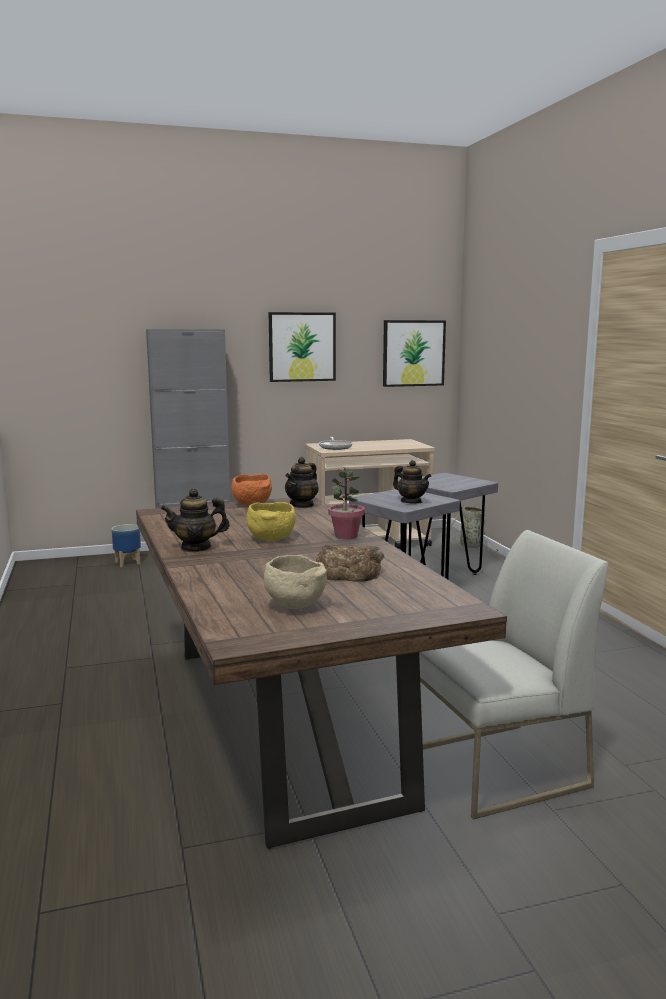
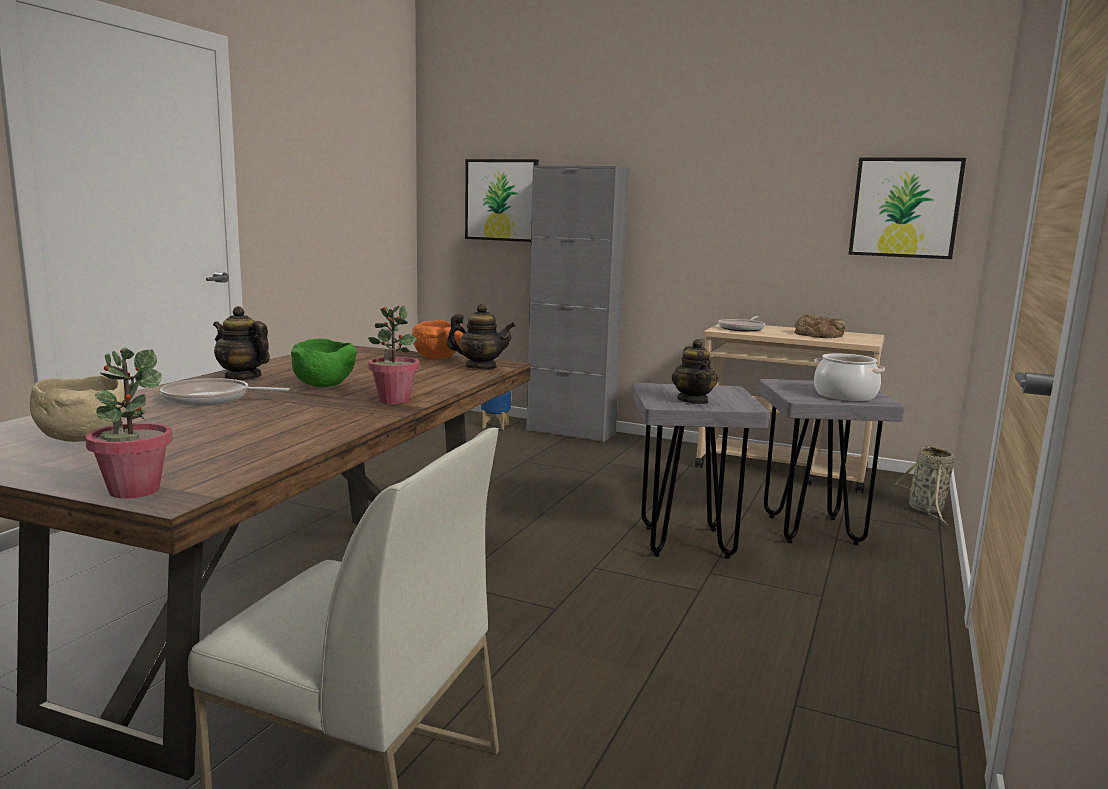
camera: 40 degrees right, 0 degrees up
yellow bowl [247,502,296,541] -> green bowl [291,338,357,388]
picture [268,312,336,382] -> picture moved to [465,159,539,242]
teapot [285,457,319,508] -> teapot turned 150 degrees counterclockwise [447,304,515,369]
bread [316,545,384,582] -> bread moved to [794,314,846,338]
none -> potted plant [85,348,173,499]
none -> frying pan [160,378,290,406]
none -> cooking pot [814,353,885,401]

